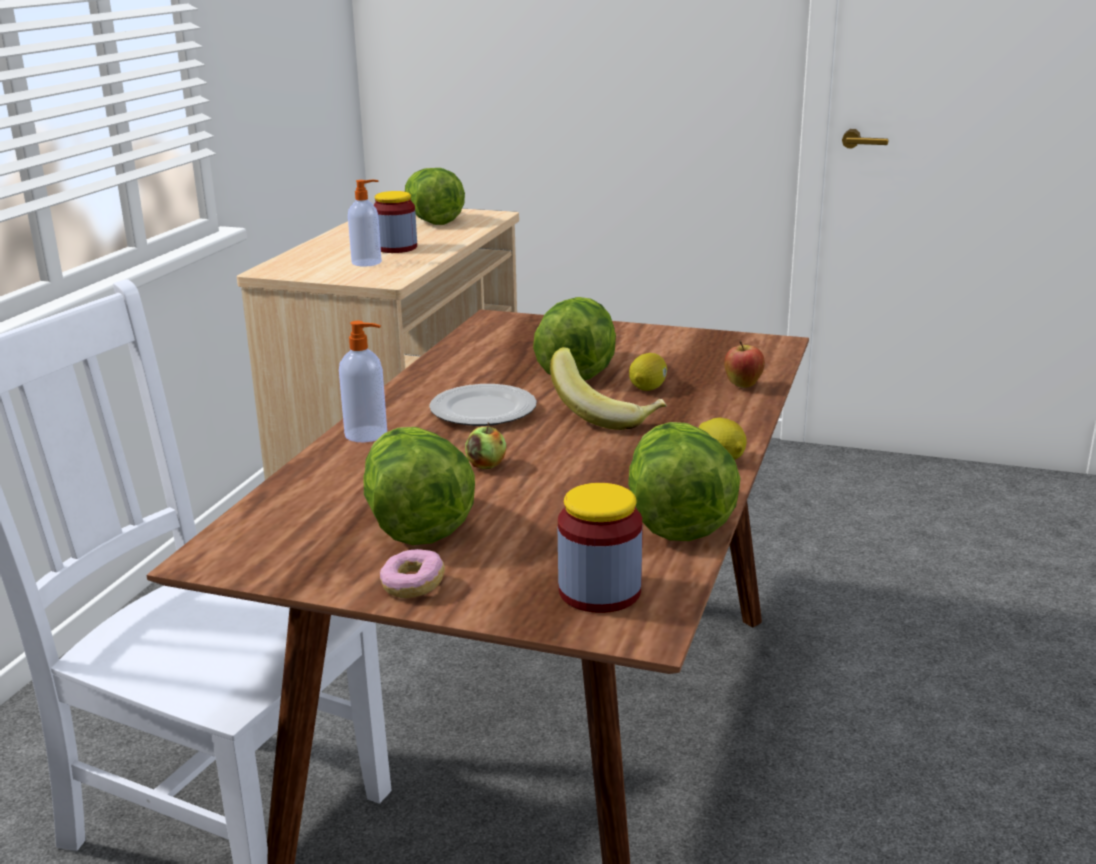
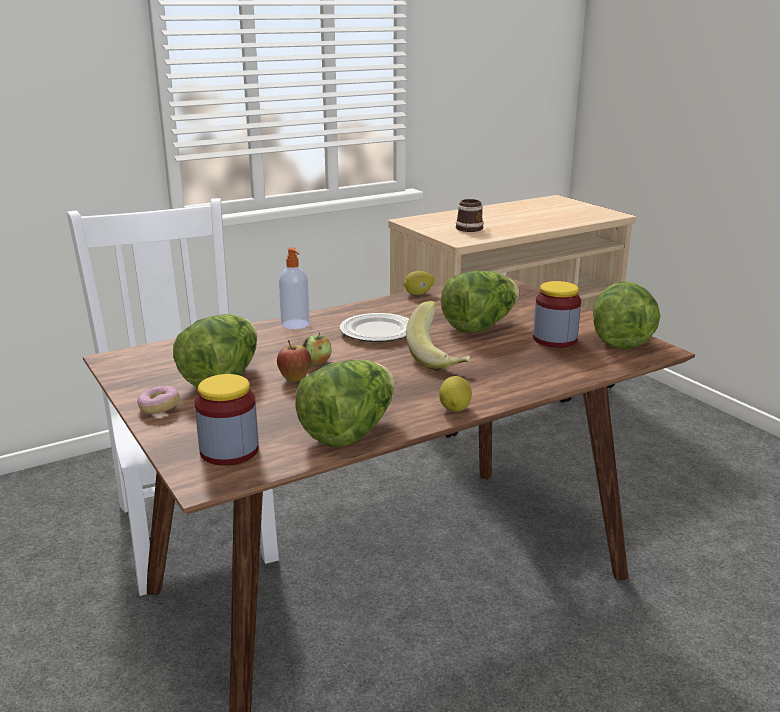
camera: 40 degrees right, 0 degrees up
soap dispenser [348,180,382,267] -> mug [456,199,484,232]
jar [374,191,417,253] -> jar moved to [533,281,581,348]
lettuce [405,168,465,225] -> lettuce moved to [593,281,660,349]
lemon [629,353,667,391] -> lemon moved to [403,271,435,295]
apple [724,340,765,388] -> apple moved to [277,340,311,381]

